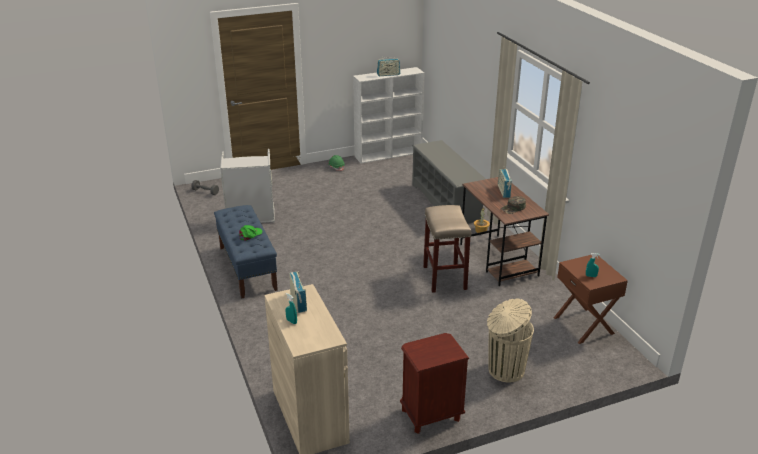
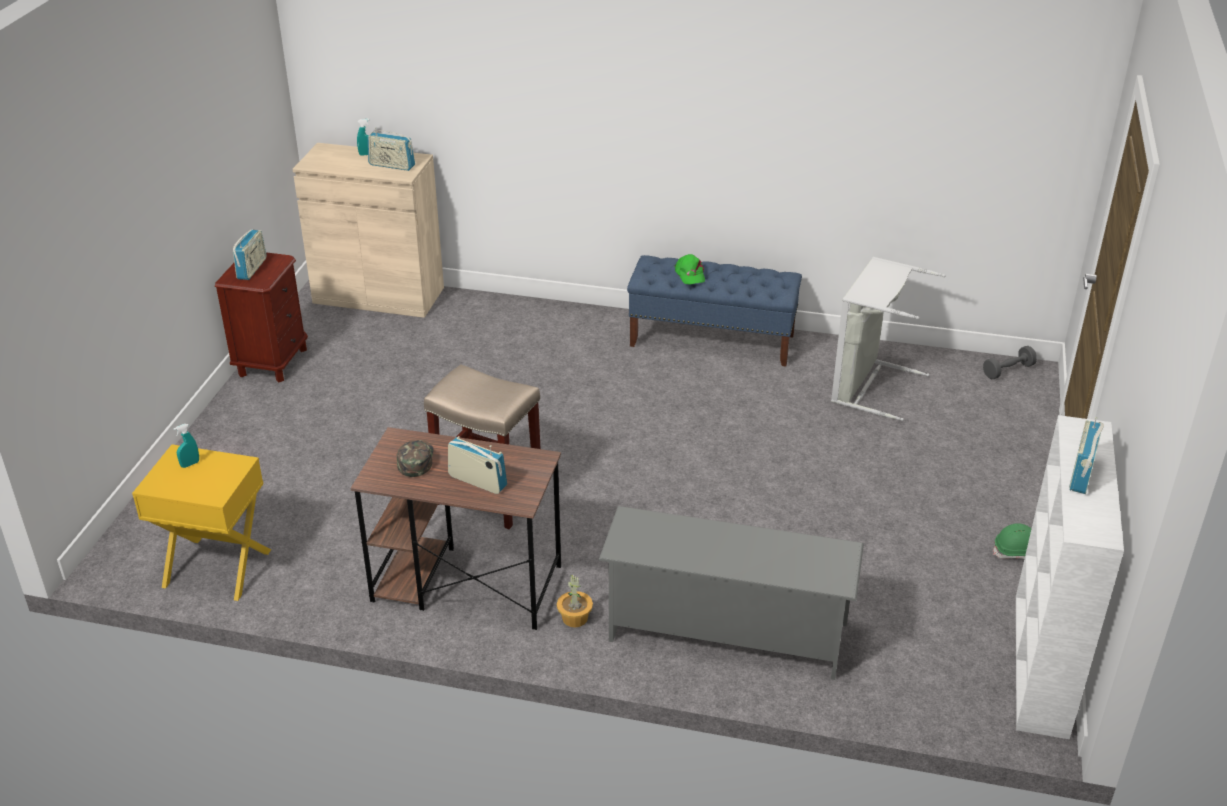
camera: 125 degrees right, 5 degrees up
beige trash can [487,298,534,383] -> none
brown nightstand [554,255,628,344] -> yellow nightstand [132,445,271,601]
none -> radio [233,229,267,280]

